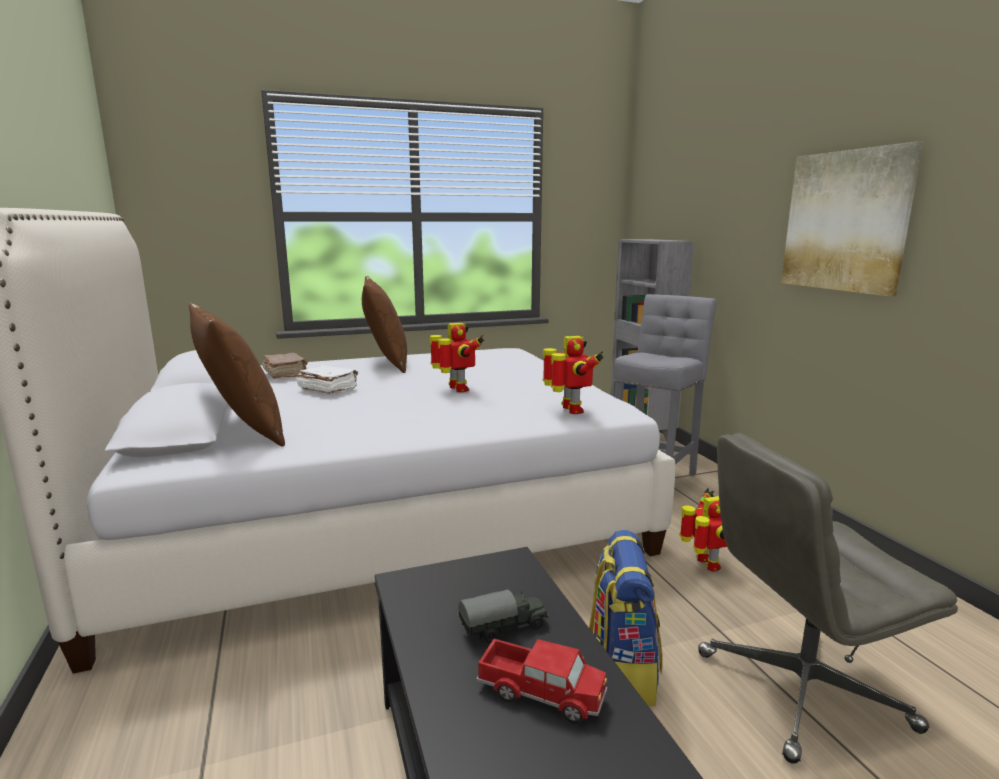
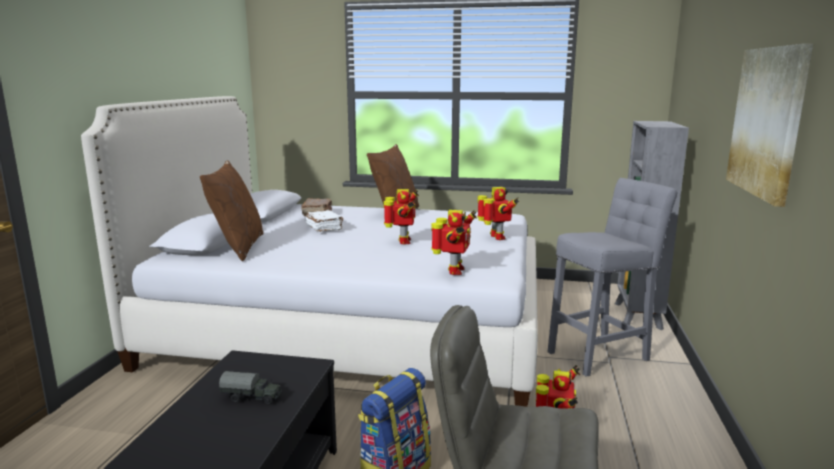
camera: 30 degrees right, 0 degrees up
toy truck [476,639,607,724] -> none
none -> toy robot [477,187,519,240]

